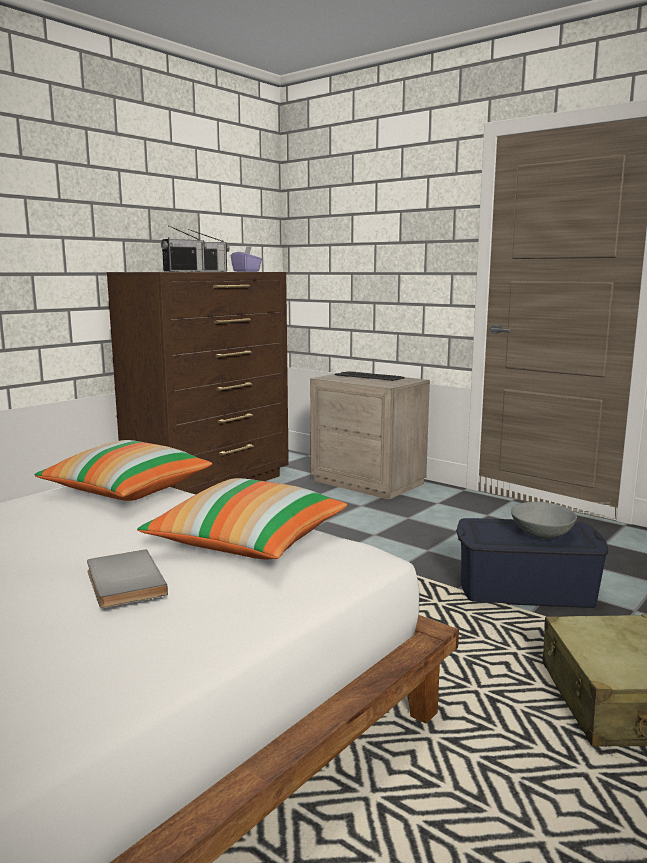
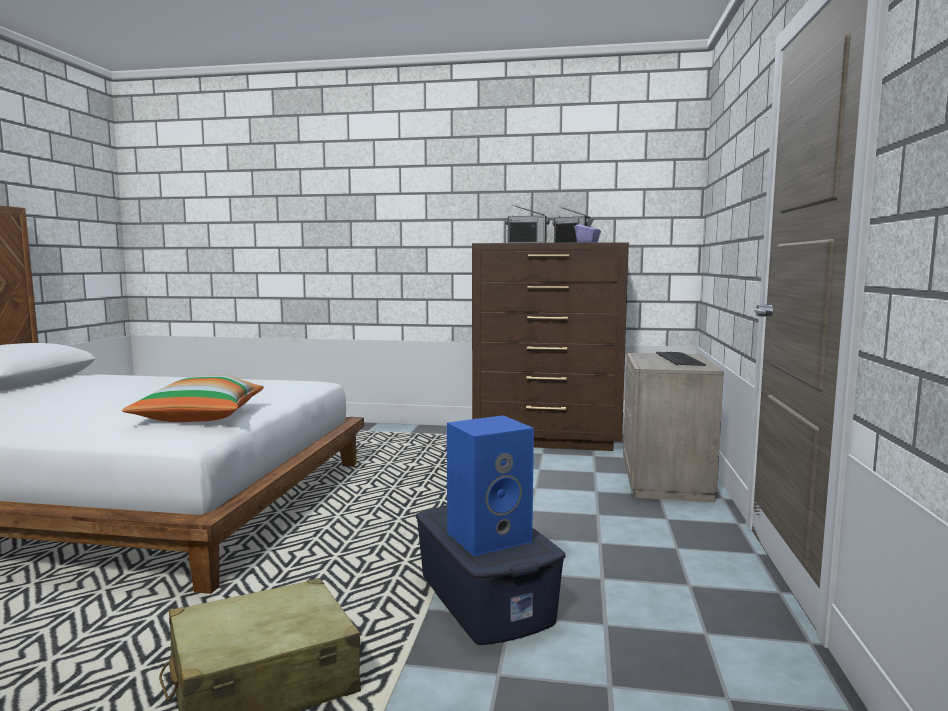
camera: 60 degrees right, 5 degrees down
pillow [34,440,212,501] -> none
grey book [87,549,168,608] -> none
grey bowl [511,502,577,539] -> blue speaker [447,415,534,556]

